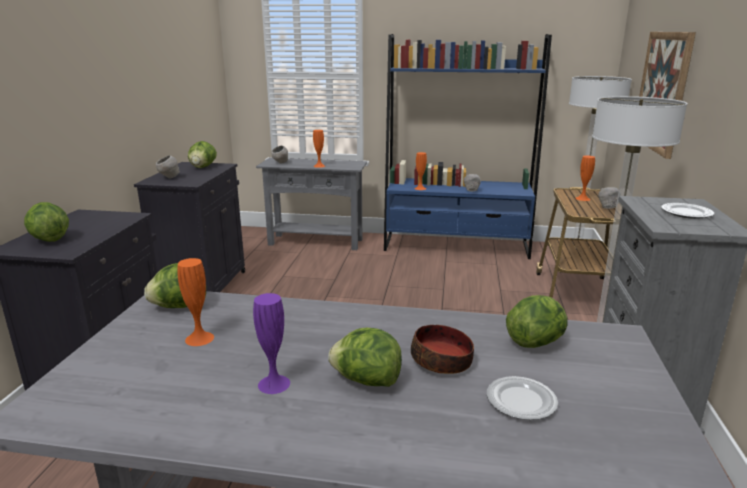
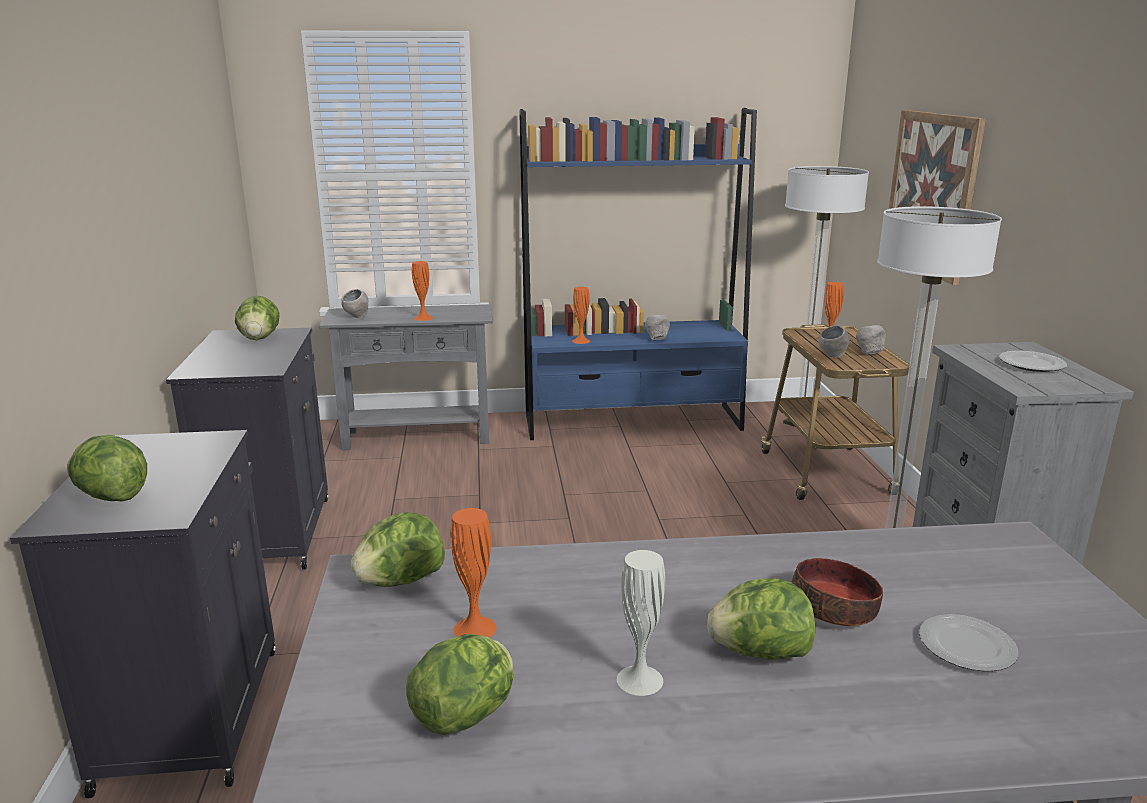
camera: 15 degrees left, 0 degrees up
grey bowl [156,155,180,179] -> grey bowl moved to [818,326,850,358]
purple vase [253,293,290,394] -> white vase [617,550,665,696]
lettuce [506,295,568,348] -> lettuce moved to [406,634,513,735]

